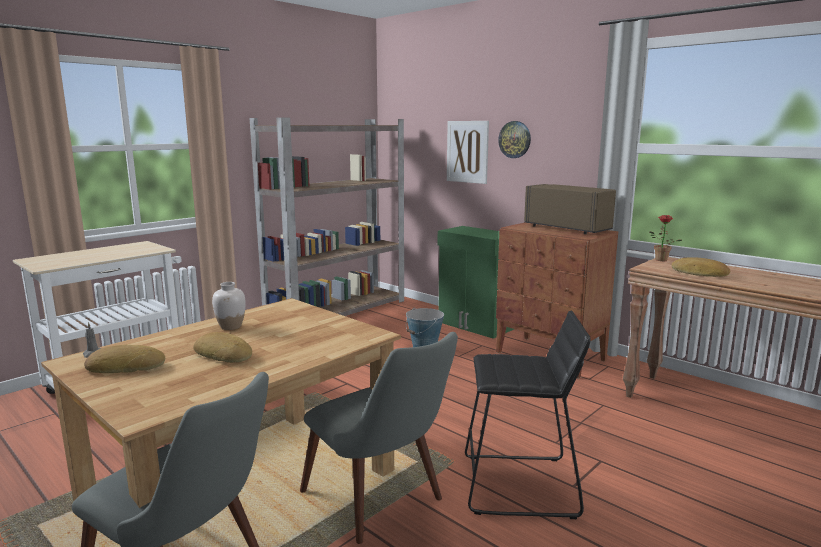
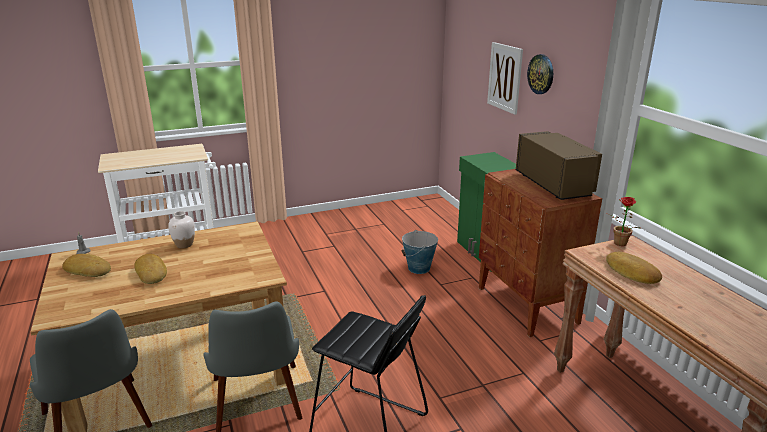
camera: 25 degrees right, 10 degrees up
brown bookcase [249,117,404,316] -> none

